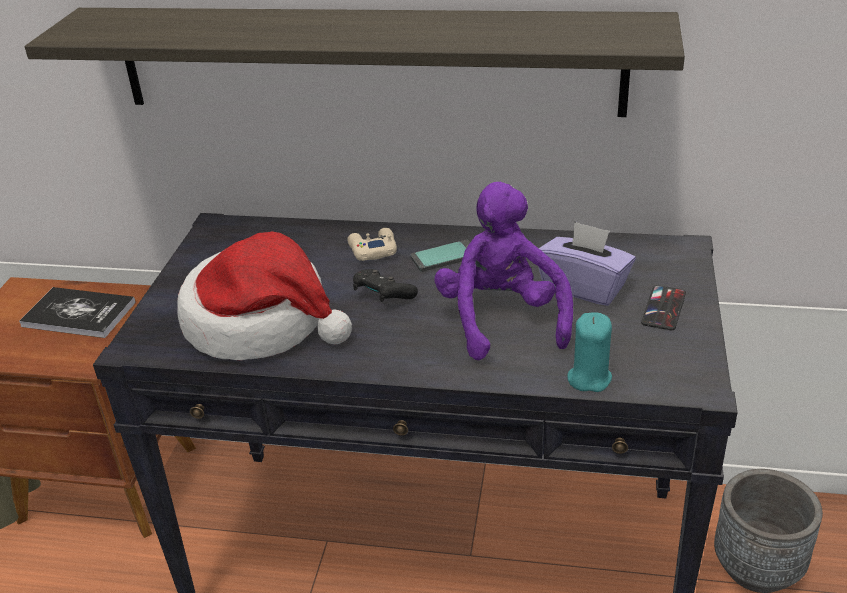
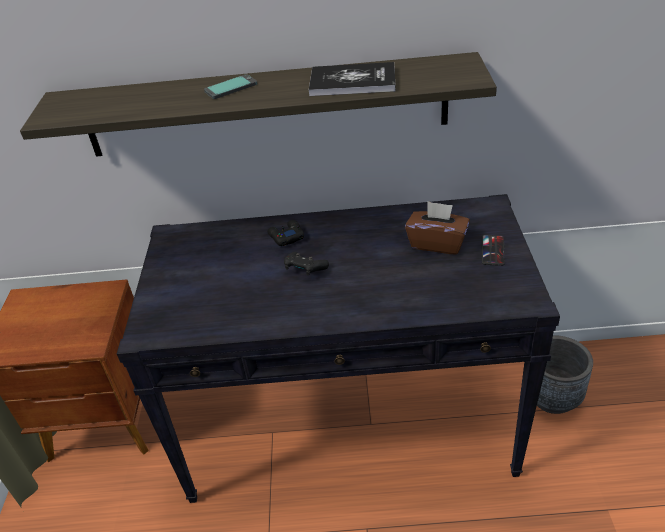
camera: 10 degrees left, 5 degrees up
book [19,287,136,338] -> book moved to [309,62,396,96]
hat [177,231,352,360] -> none
beige game controller [347,228,397,261] -> black game controller [267,220,304,246]
phone [410,240,470,272] -> phone moved to [204,74,257,99]
purple plush toy [435,182,573,360] -> none
purple tissue box [539,221,636,306] -> brown tissue box [405,201,470,254]
turquoise candle [567,312,612,392] -> none

